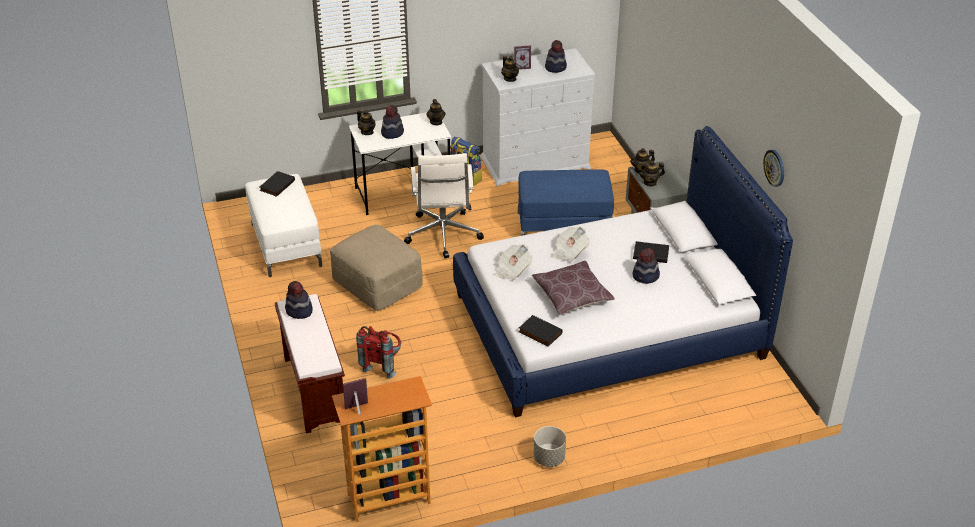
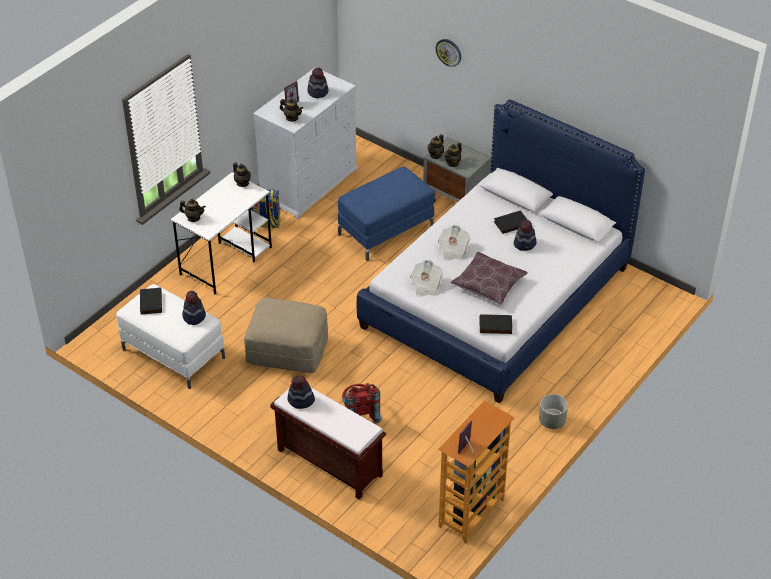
camera: 35 degrees left, 5 degrees up
hat [381,105,404,139] -> hat moved to [182,291,206,325]
white office chair [404,153,484,258] -> none
wall clock [763,150,784,187] -> wall clock moved to [436,39,461,67]

